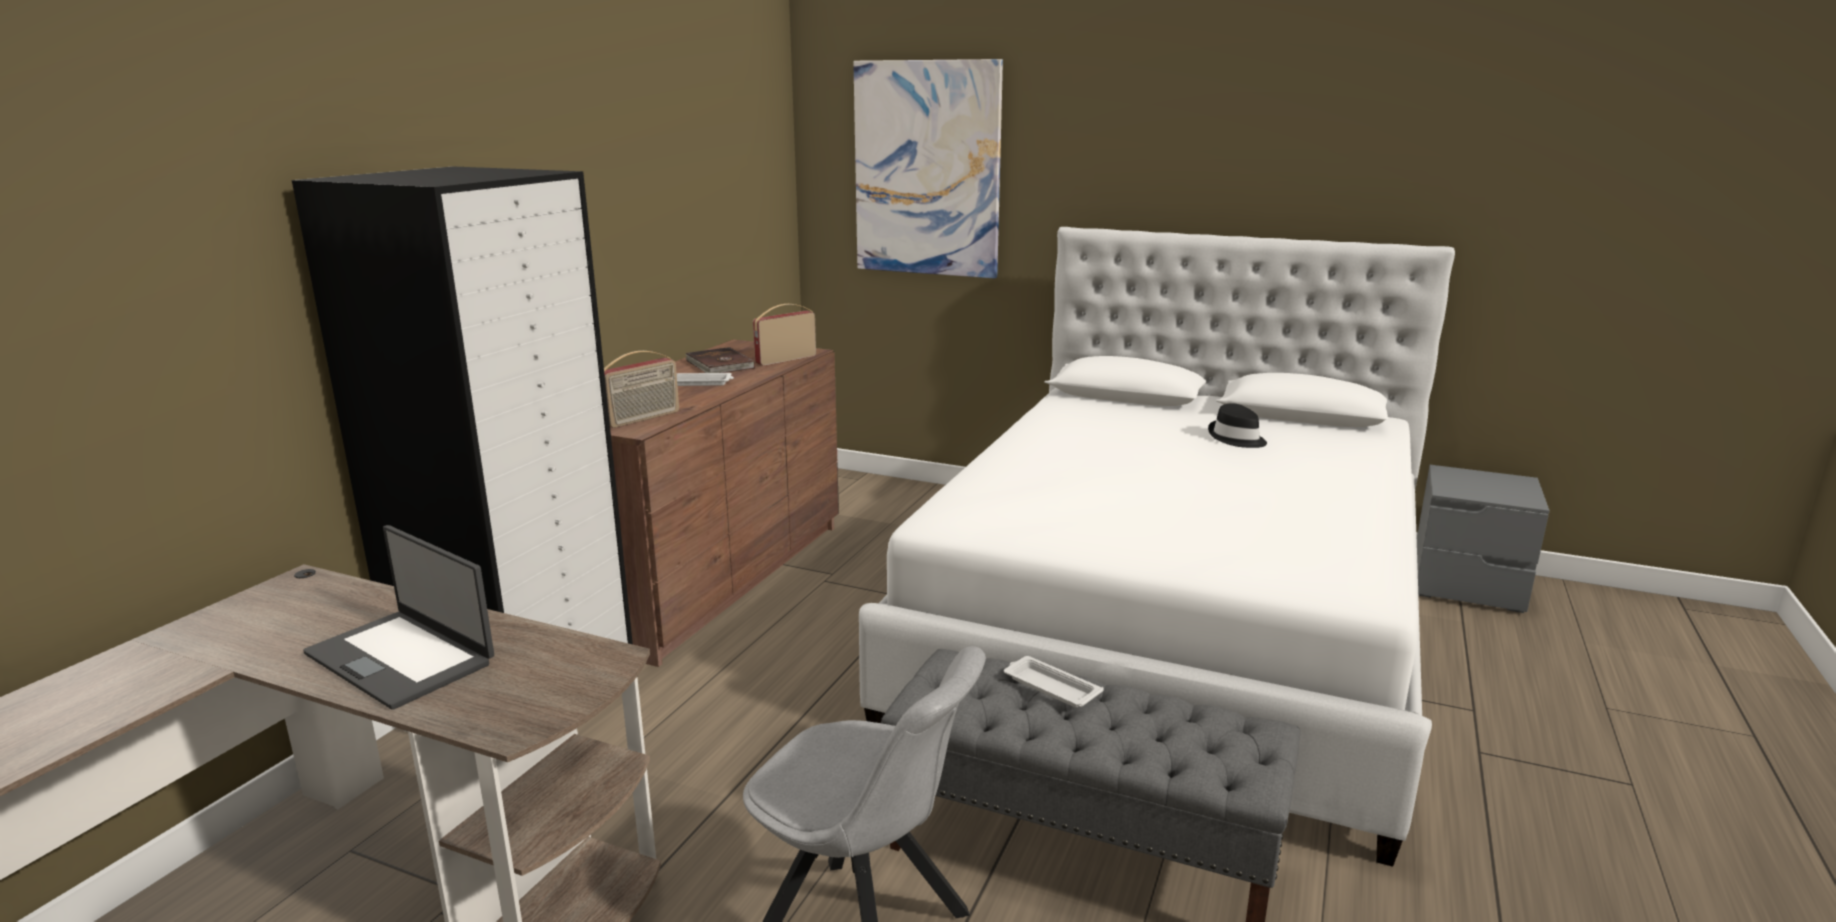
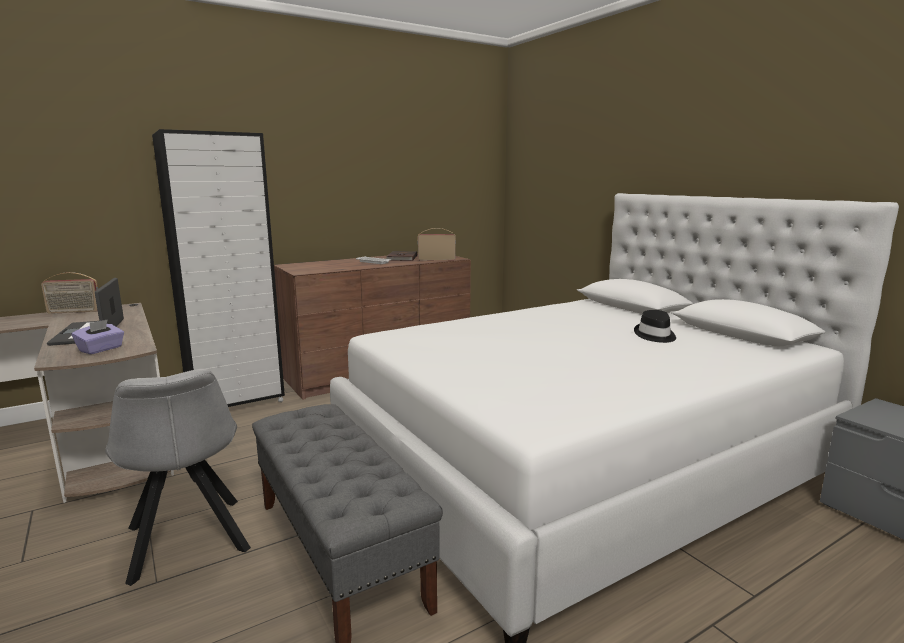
camera: 35 degrees right, 5 degrees down
radio [604,351,679,428] -> radio moved to [41,272,98,314]
picture [853,59,1003,279] -> none
white tray [1004,656,1104,707] -> none
none -> purple tissue box [72,319,124,354]

